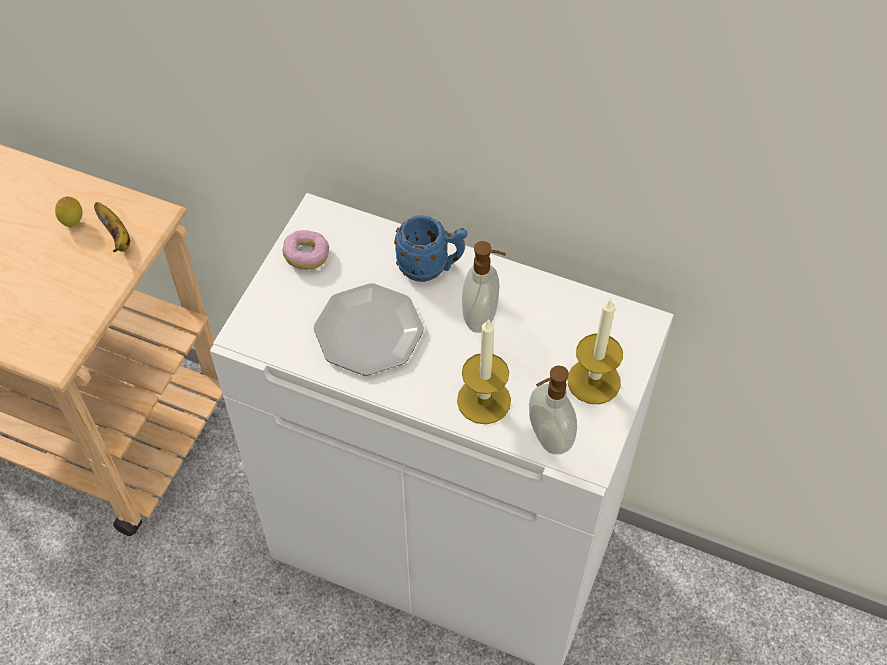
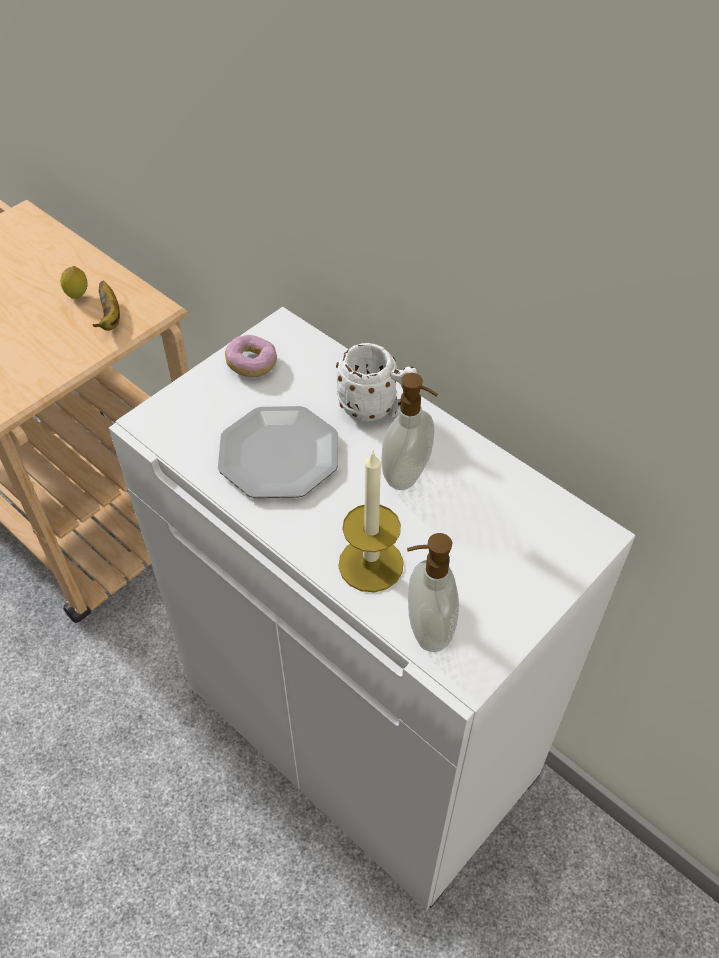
camera: 20 degrees right, 5 degrees down
blue mug [394,215,467,282] -> white mug [336,343,417,421]
candle [568,298,623,404] -> none

